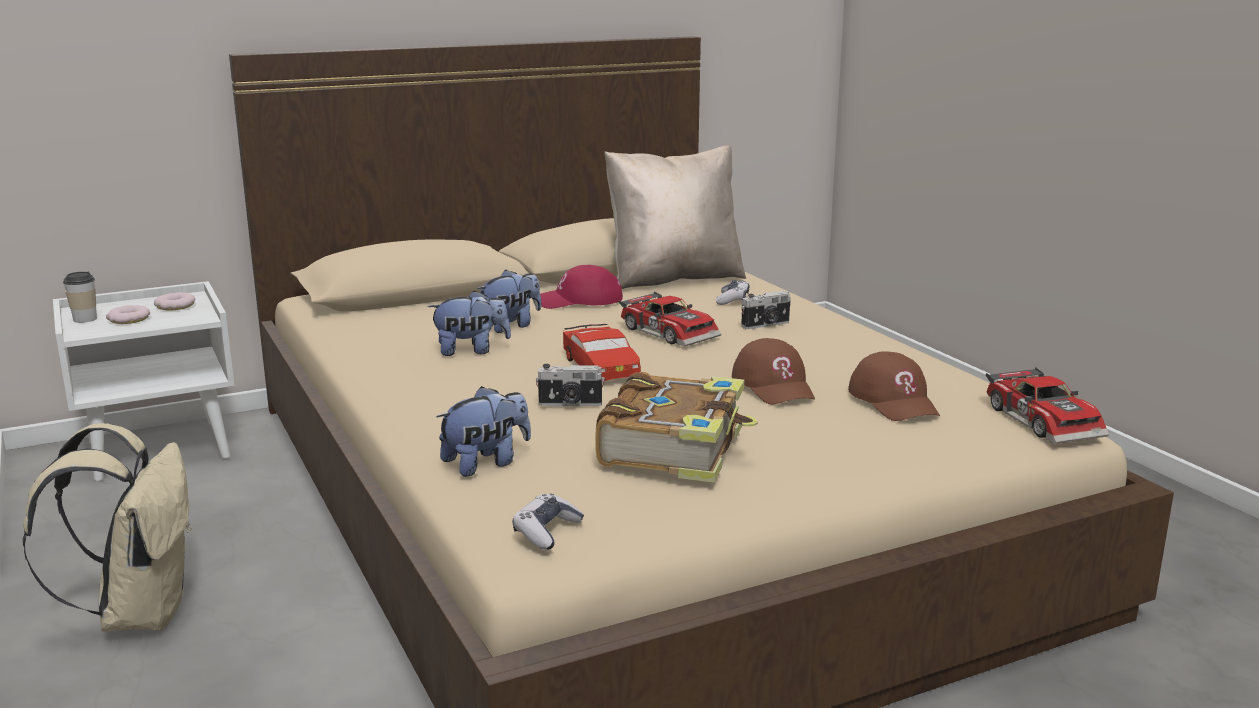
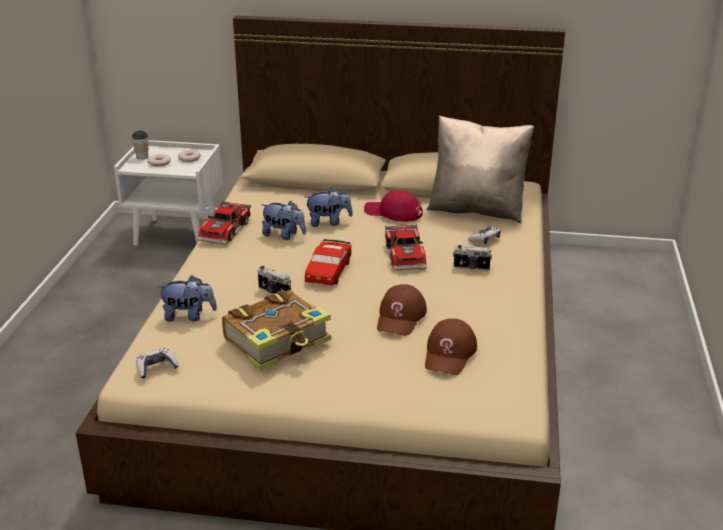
camera: 35 degrees right, 10 degrees up
beige backpack [23,423,192,631] -> none
toy car [986,367,1109,444] -> toy car moved to [197,201,251,245]

